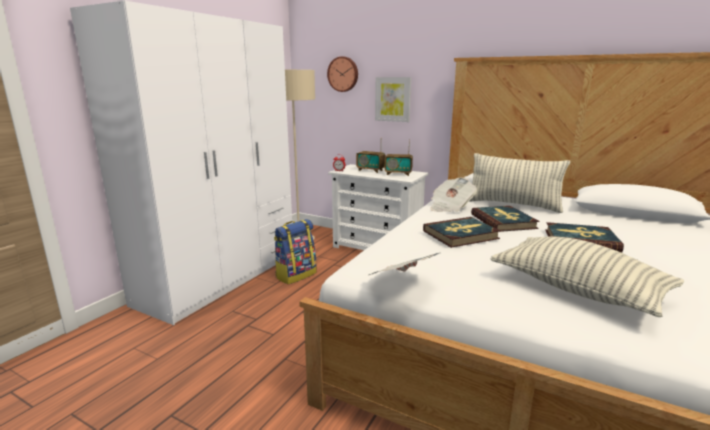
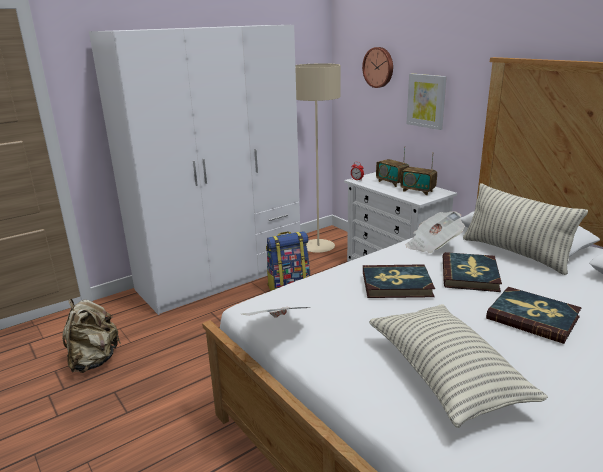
camera: 25 degrees right, 5 degrees up
none -> beige backpack [62,299,120,373]

